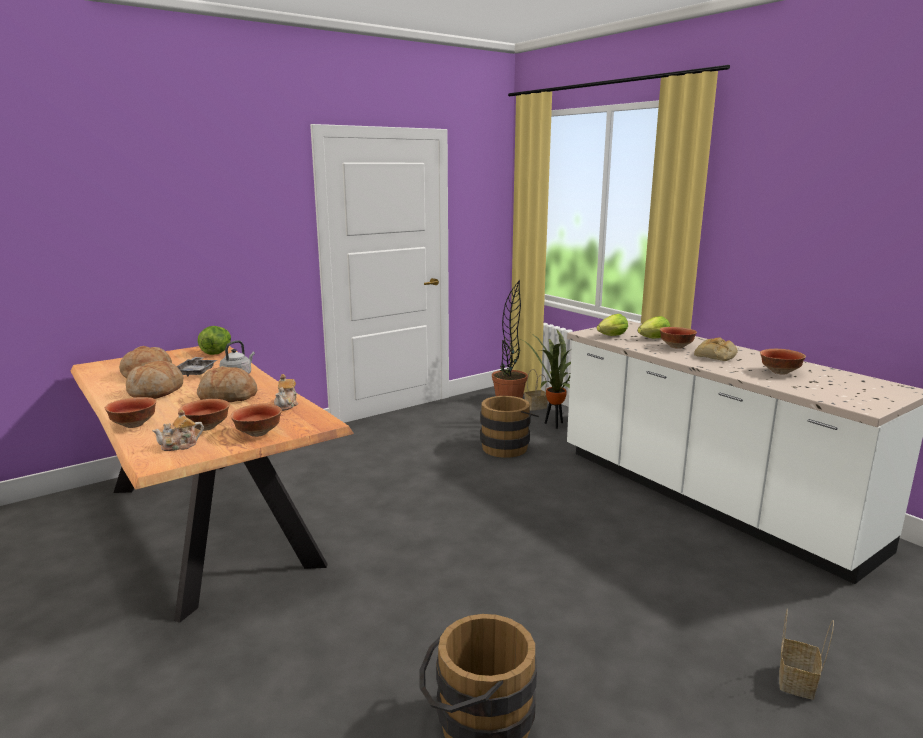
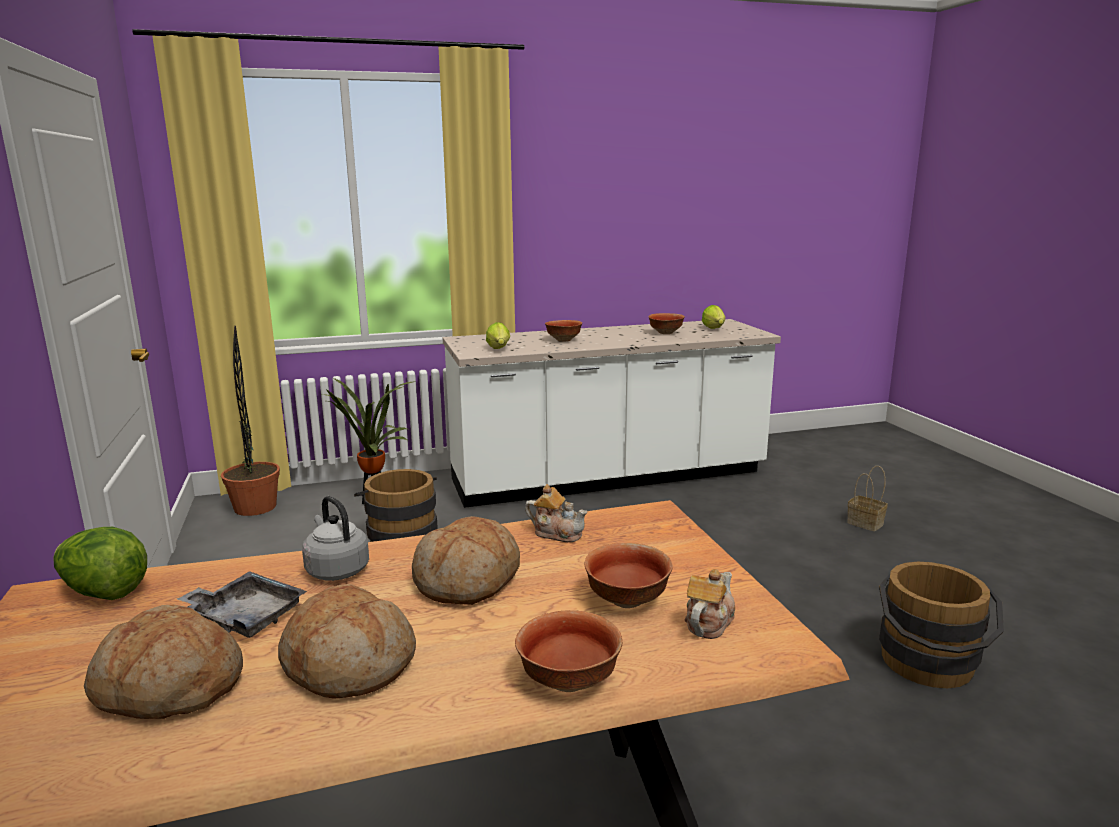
camera: 70 degrees left, 0 degrees up
teapot [152,409,204,451] -> teapot turned 135 degrees counterclockwise [684,569,735,639]
bowl [230,404,282,437] -> none
basket [524,369,548,411] -> none
lettuce [638,316,670,338] -> lettuce moved to [702,305,725,329]
bread [694,338,738,361] -> none

